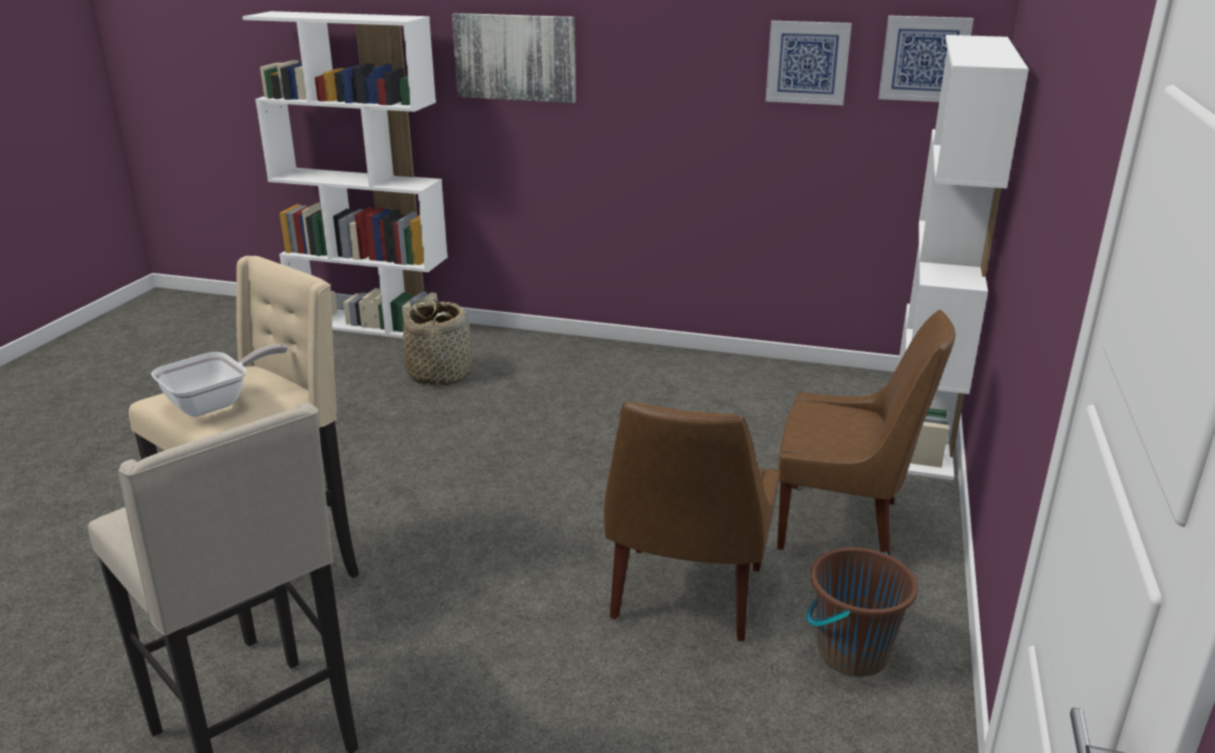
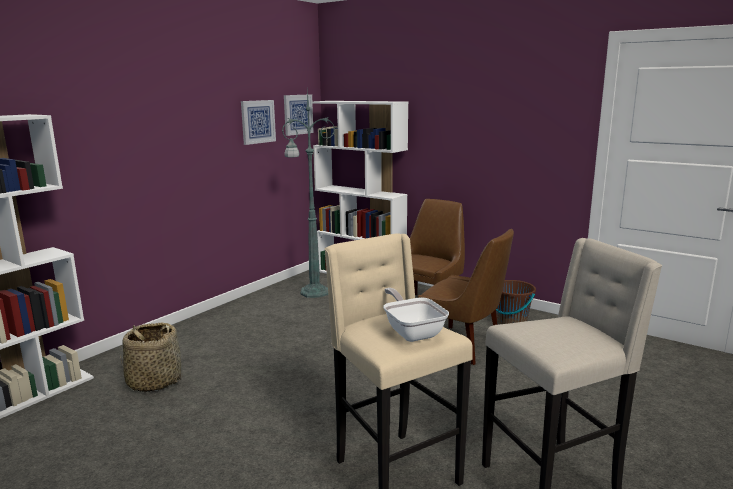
camera: 70 degrees left, 10 degrees down
picture [452,13,576,103] -> none
none -> green floor lamp [282,88,335,298]

